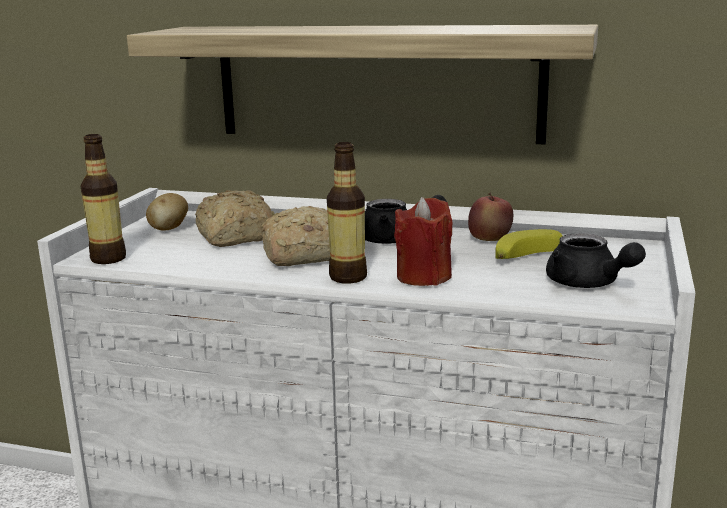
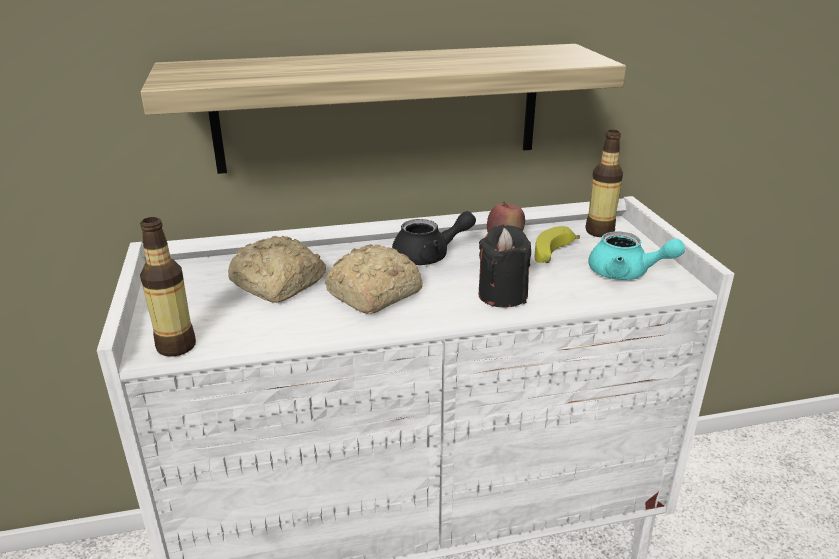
camera: 30 degrees left, 10 degrees up
potato [146,193,188,231] -> none
bottle [327,142,367,283] -> bottle moved to [585,130,623,237]
red candle [394,197,453,286] -> black candle [478,224,531,308]
black teapot [546,233,646,288] -> turquoise teapot [589,231,685,280]

